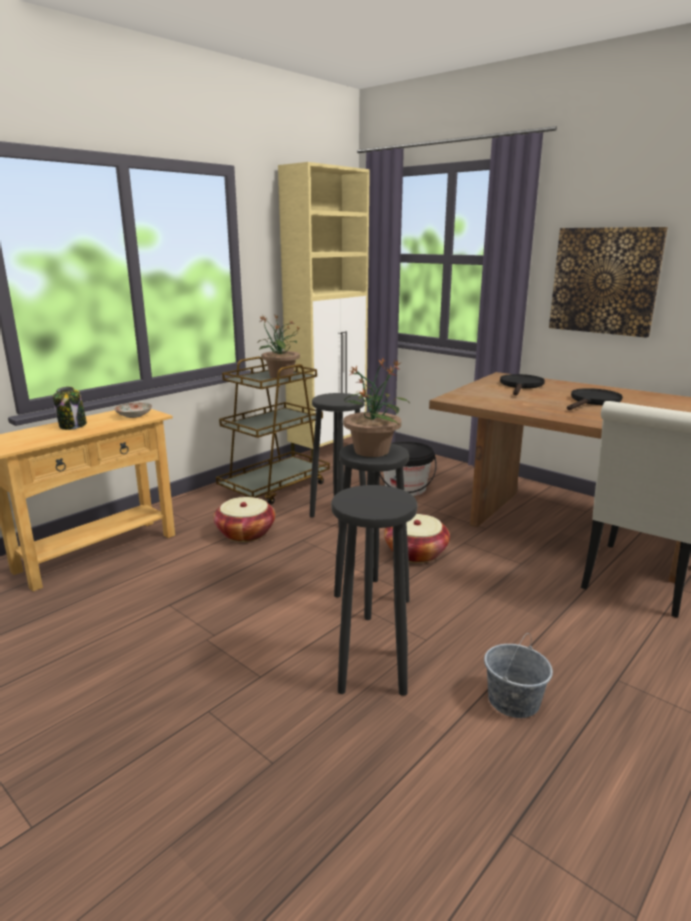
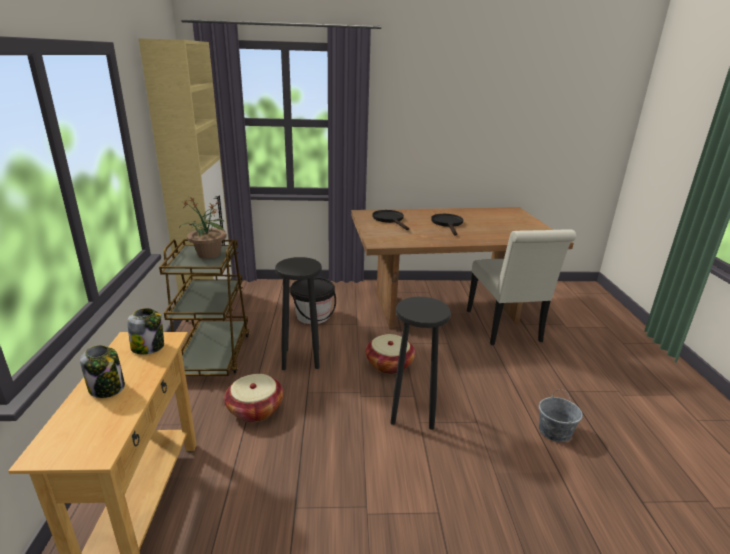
camera: 45 degrees left, 5 degrees up
plate [114,403,152,418] -> jar [127,308,164,354]
black stool [331,485,417,696] -> none
potted plant [343,359,410,457] -> none
picture [549,227,668,338] -> none

